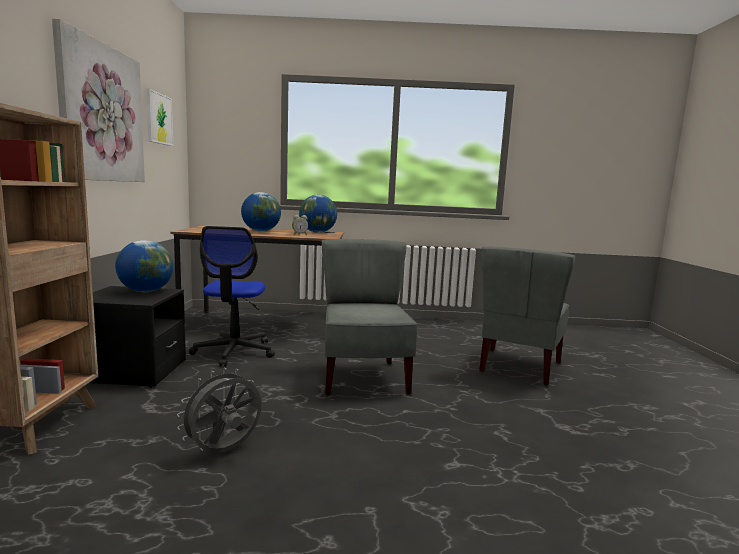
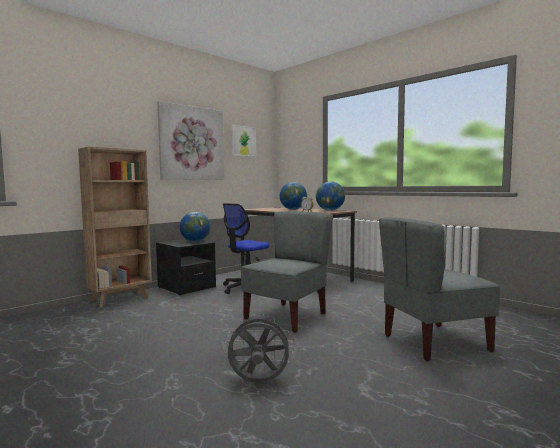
camera: 45 degrees right, 5 degrees down
grey fan [177,368,261,453] -> grey fan moved to [225,314,293,382]

